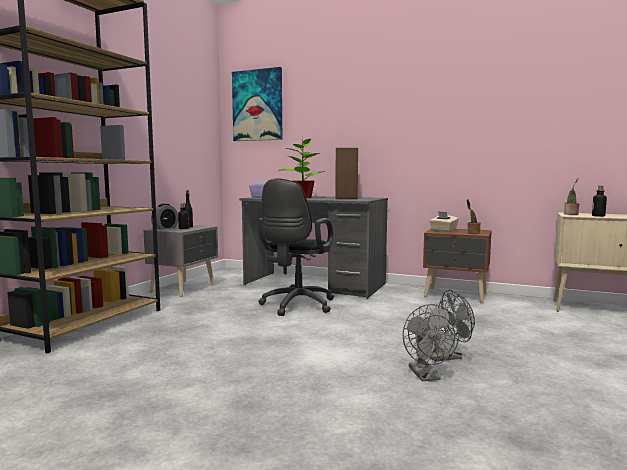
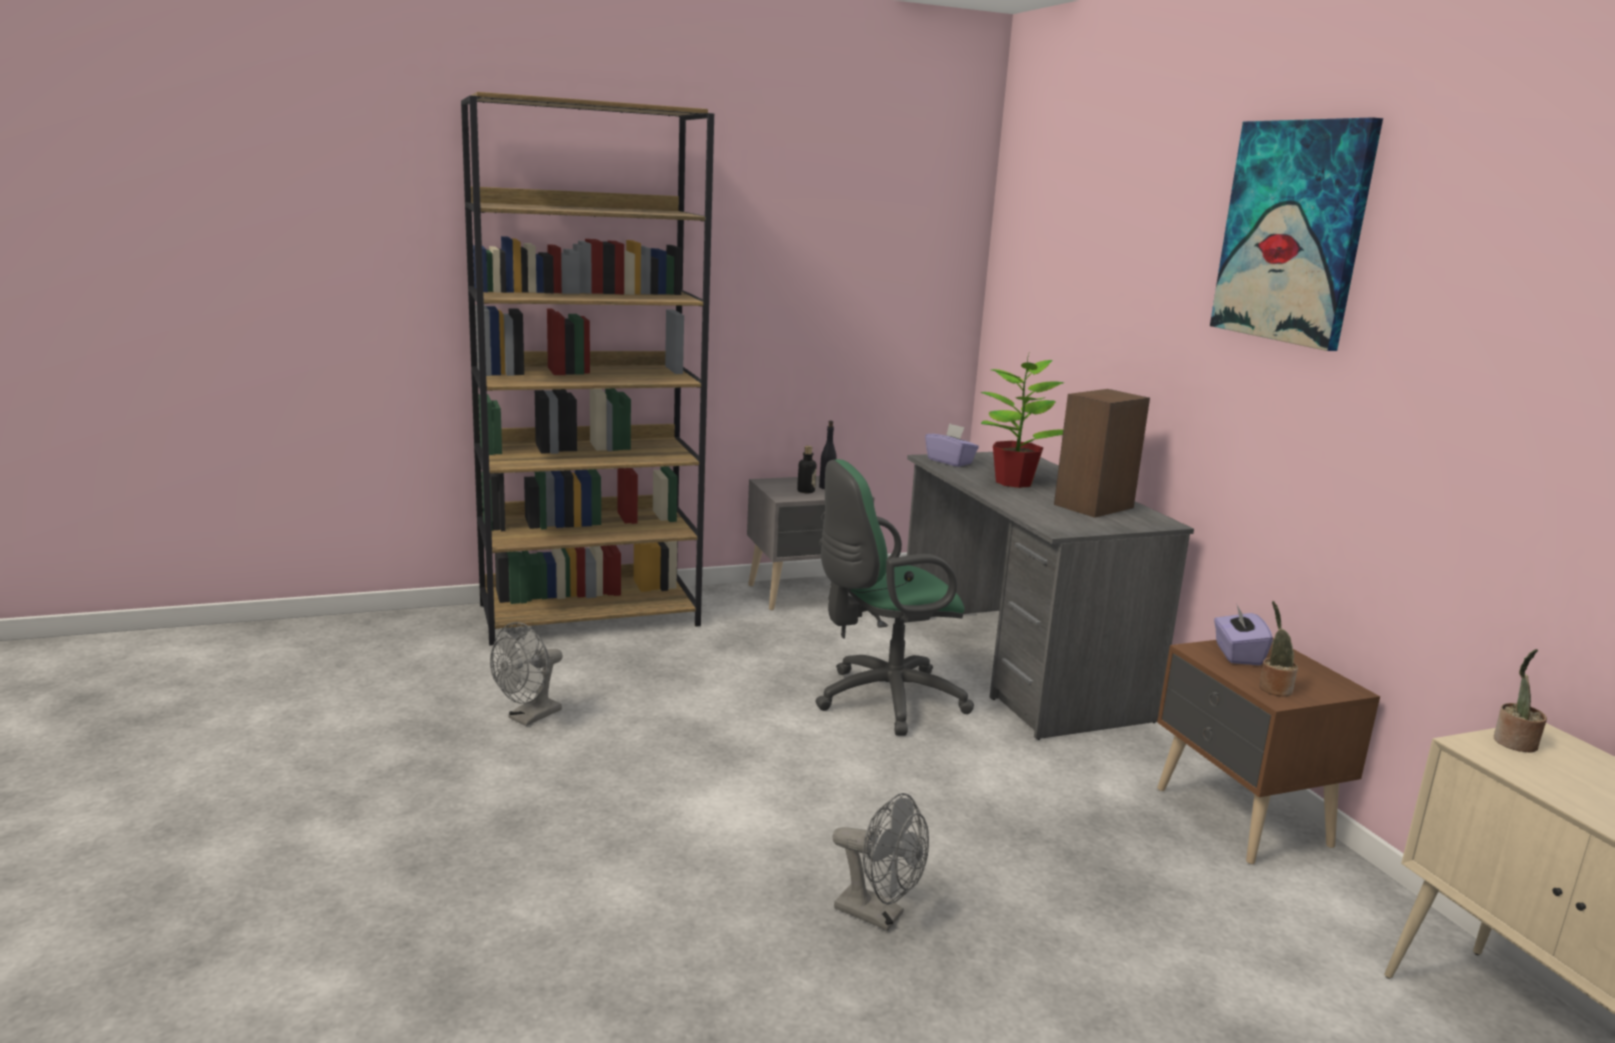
camera: 45 degrees right, 10 degrees up
alarm clock [151,204,178,230] -> none
picture [232,67,282,141] -> picture moved to [1210,117,1383,351]
black office chair [258,178,334,316] -> green office chair [815,459,974,736]
grey fan [403,304,459,381] -> grey fan moved to [490,622,563,726]
beige tissue box [429,211,459,232] -> purple tissue box [1214,605,1273,665]
bottle [592,186,607,217] -> none

